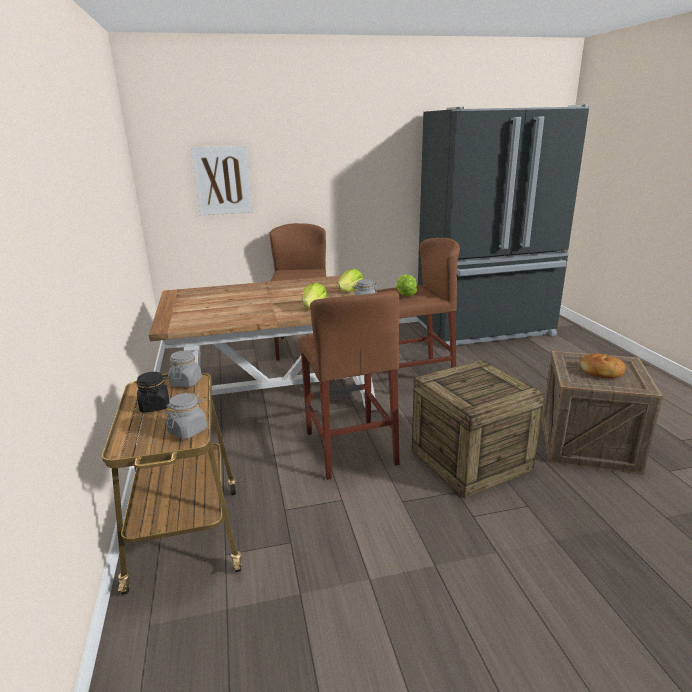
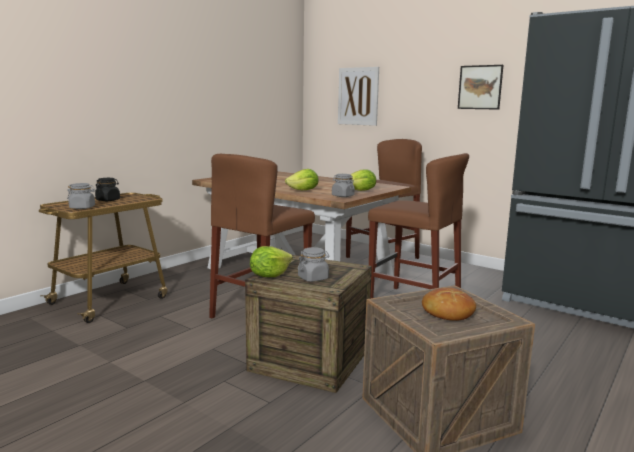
camera: 50 degrees right, 10 degrees down
grey jar [168,350,202,387] -> grey jar moved to [298,247,329,282]
lettuce [396,274,417,296] -> lettuce moved to [250,246,293,277]
none -> picture [458,65,503,110]

